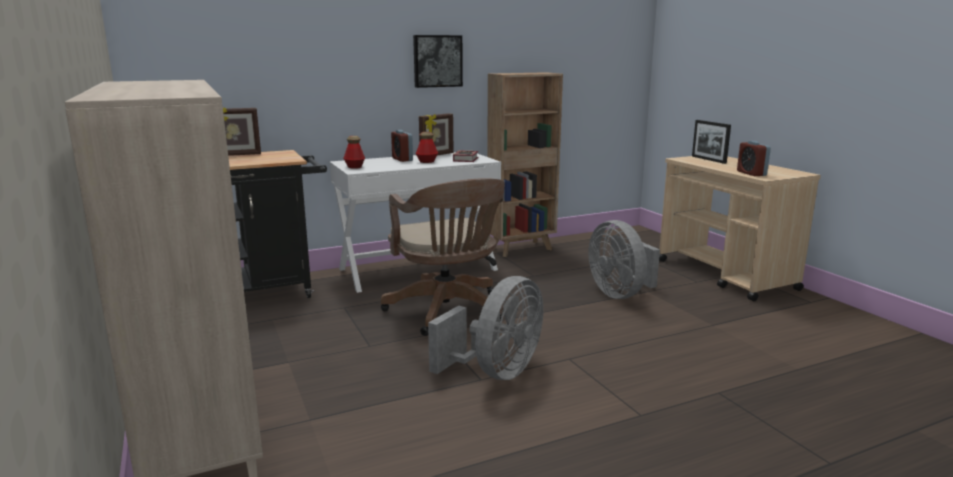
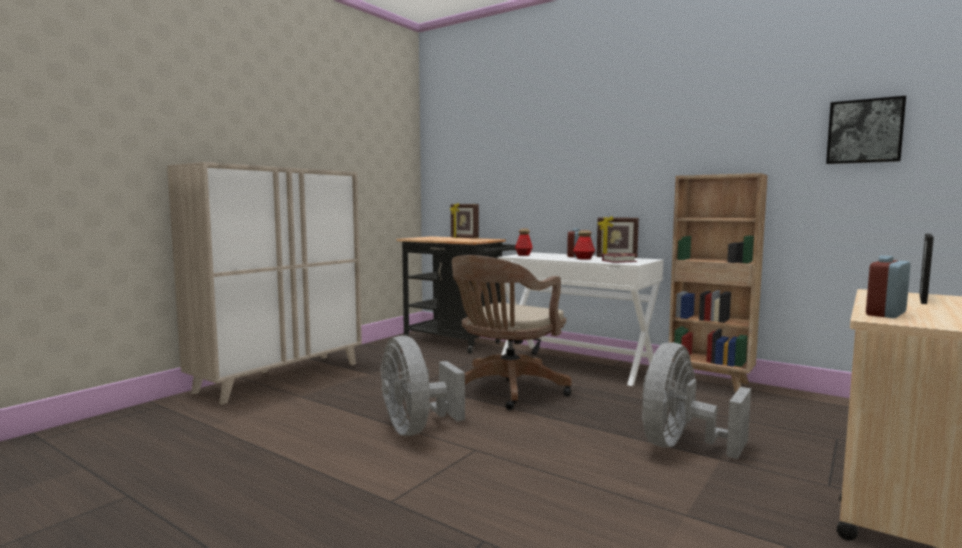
camera: 60 degrees right, 10 degrees down
picture [413,35,463,88] -> picture moved to [826,96,906,164]
grey fan [428,276,543,380] -> grey fan turned 60 degrees clockwise [381,336,465,436]

